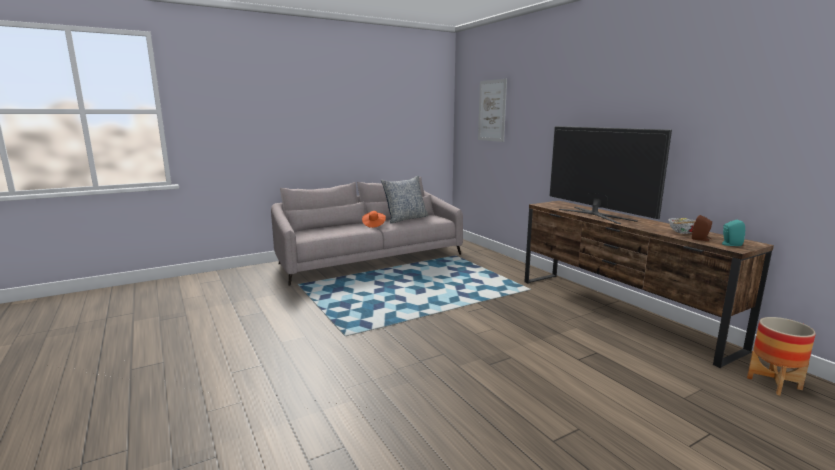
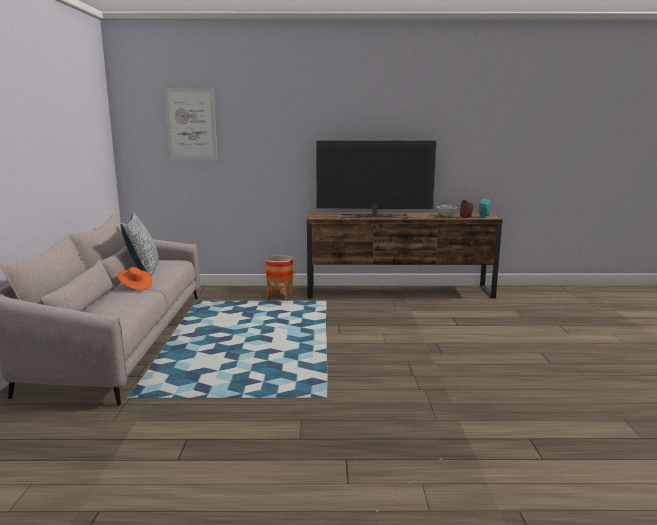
camera: 60 degrees left, 0 degrees up
planter [747,317,816,396] -> planter moved to [266,255,293,300]

